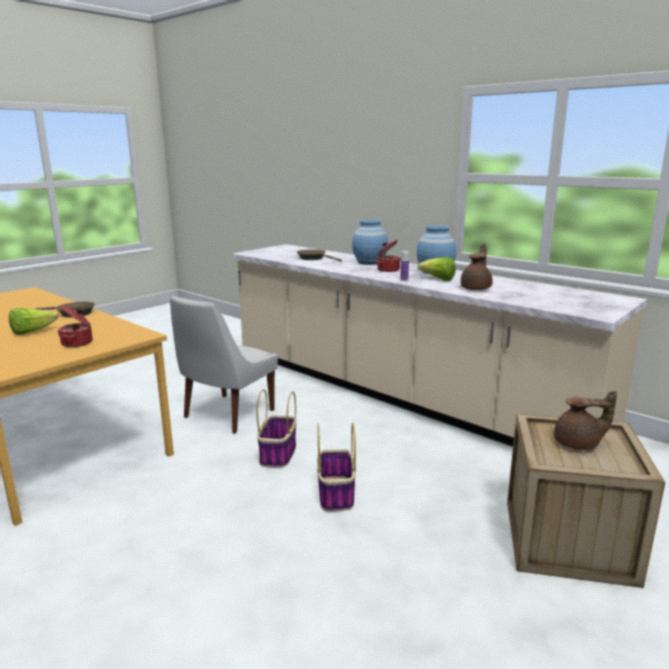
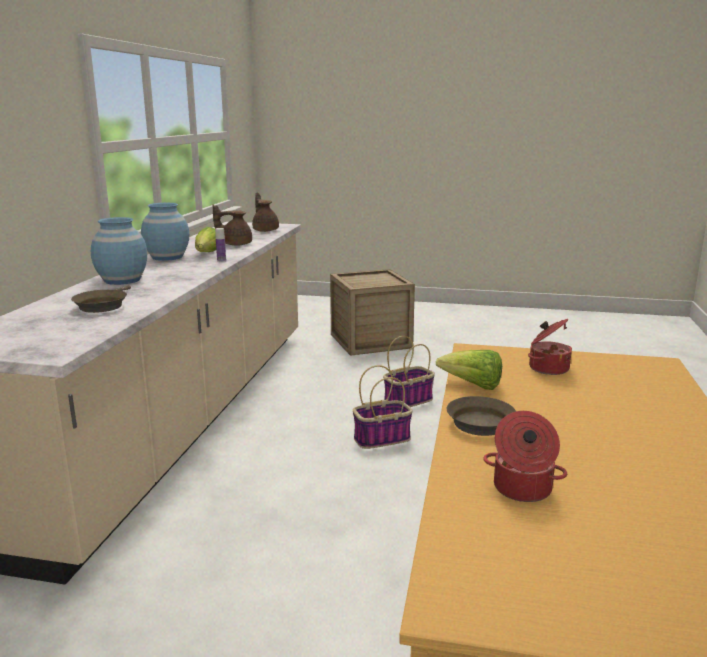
camera: 120 degrees left, 0 degrees up
lettuce [9,308,58,335] -> lettuce moved to [436,350,502,390]
white chair [170,296,278,434] -> none
cooking pot [375,240,401,272] -> cooking pot moved to [483,411,567,502]
brown teapot [554,391,617,450] -> brown teapot moved to [252,192,279,232]

